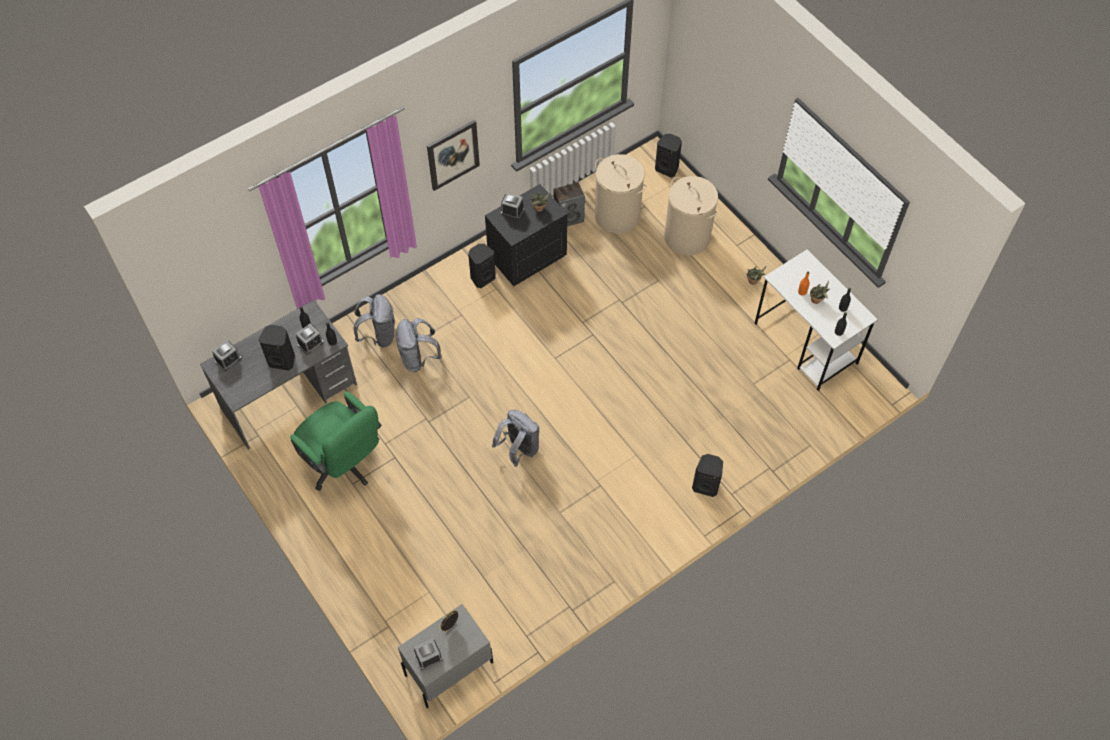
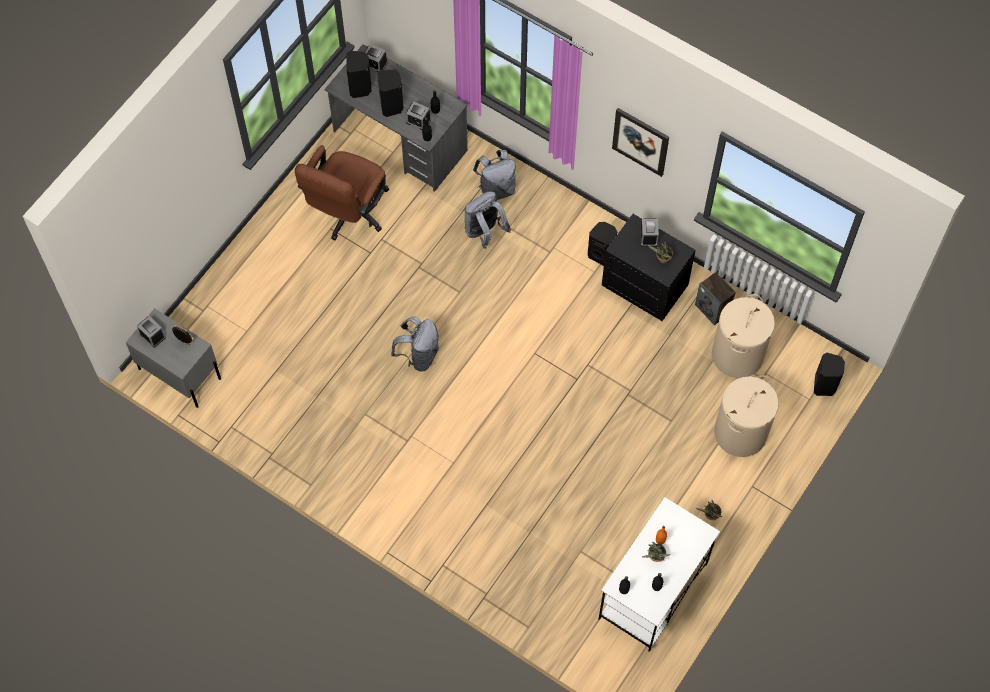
camera: 70 degrees right, 5 degrees up
green office chair [290,391,382,491] -> brown office chair [295,145,389,240]
black speaker [692,454,723,497] -> black speaker moved to [346,51,371,98]

